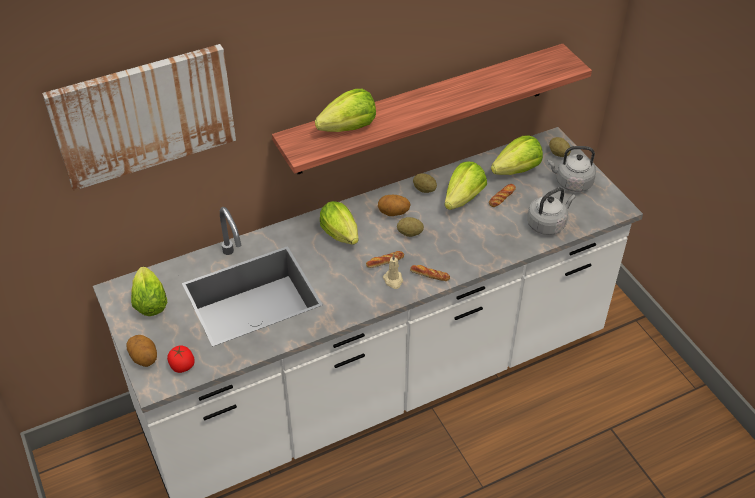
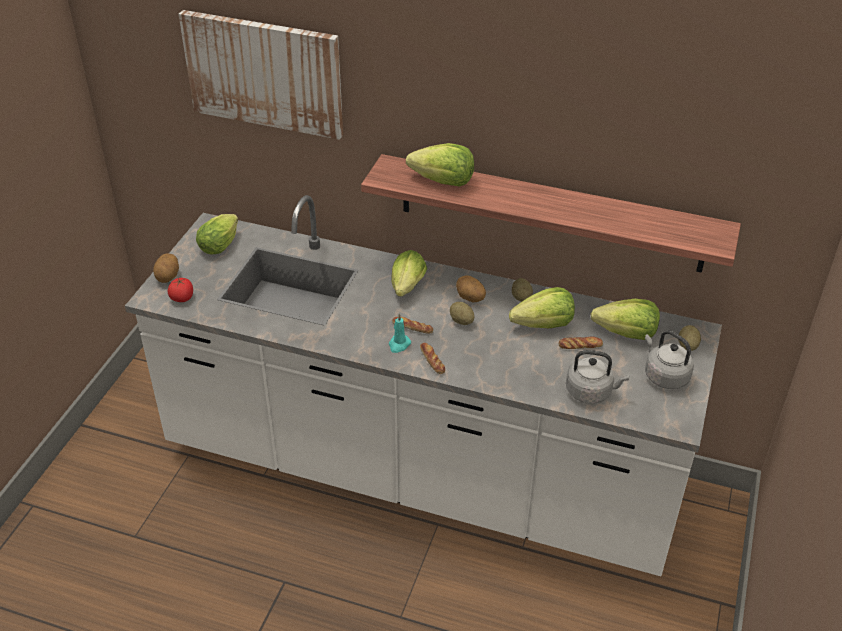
camera: 45 degrees right, 5 degrees down
beige candle [383,254,403,289] -> turquoise candle [389,314,411,353]

